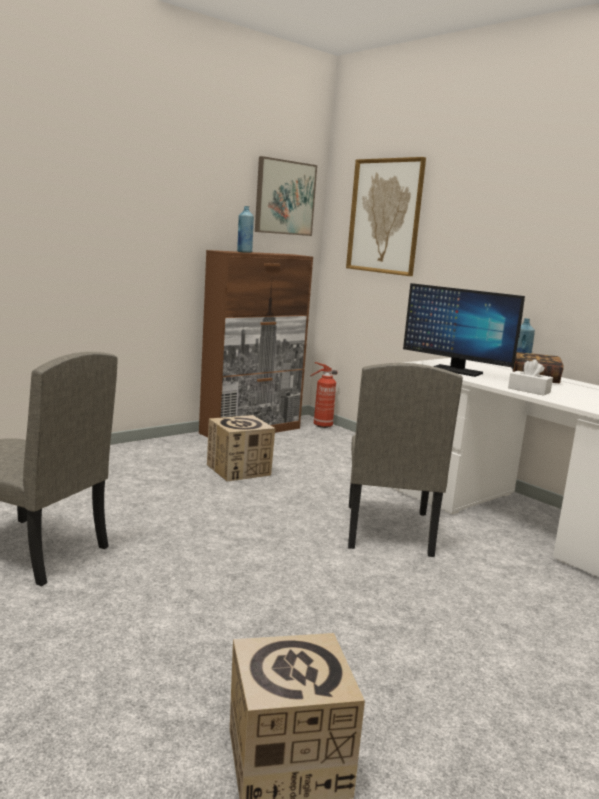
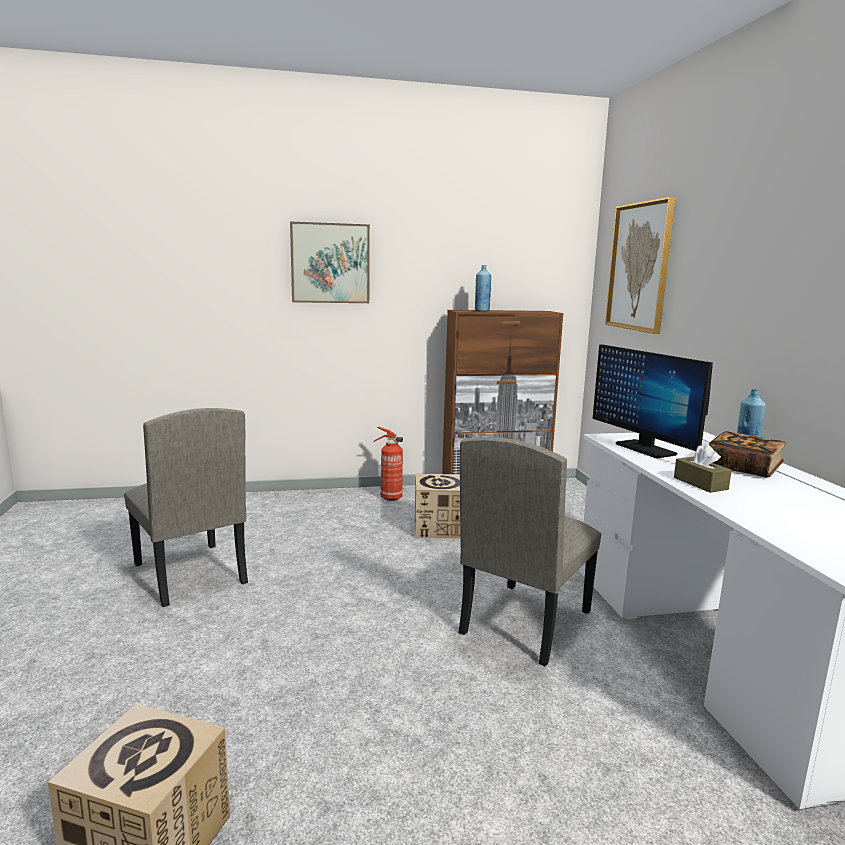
camera: 30 degrees right, 0 degrees up
picture [255,156,317,236] -> picture moved to [290,221,370,303]
fire extinguisher [310,362,338,428] -> fire extinguisher moved to [373,427,403,501]
white tissue box [508,359,553,396] -> brown tissue box [674,445,732,493]

